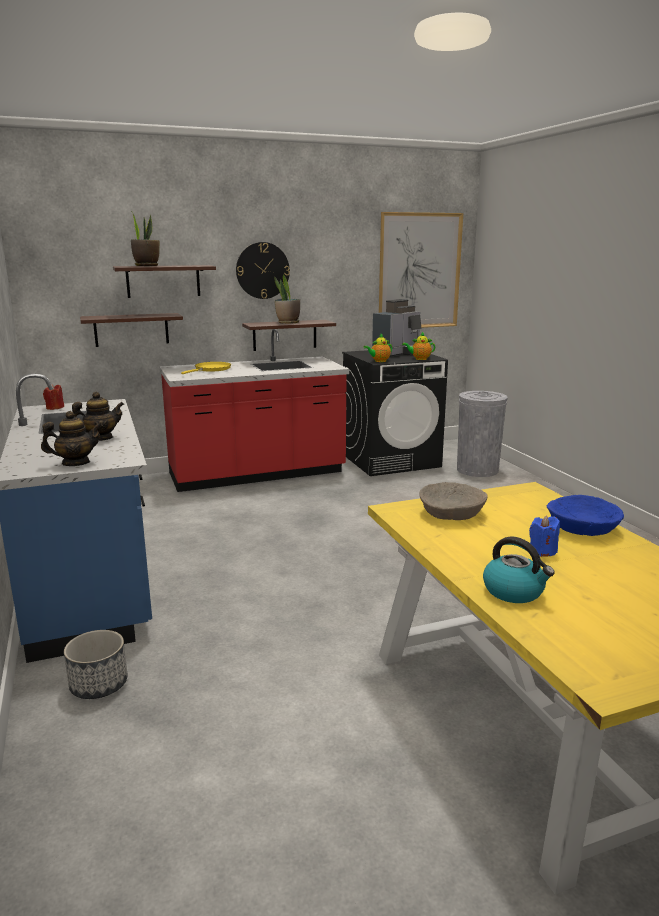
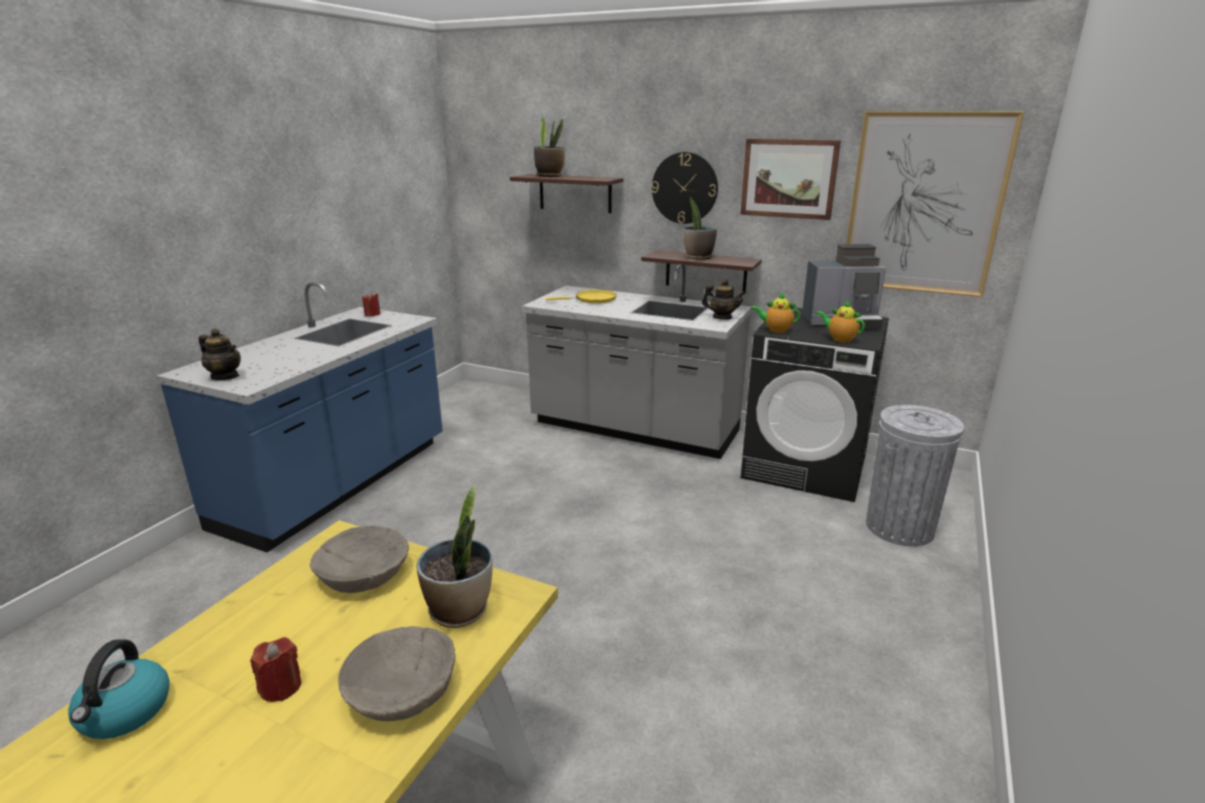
camera: 45 degrees right, 5 degrees up
planter [64,630,128,699] -> none
teapot [72,392,124,441] -> teapot moved to [702,279,746,320]
shelf [80,313,183,347] -> none
red counter [160,329,349,492] -> grey counter [522,264,752,459]
blue candle [529,515,560,557] -> red candle [250,637,301,702]
blue bowl [547,495,624,536] -> beige bowl [338,626,456,721]
none -> potted plant [416,484,493,628]
none -> picture [740,139,841,220]

